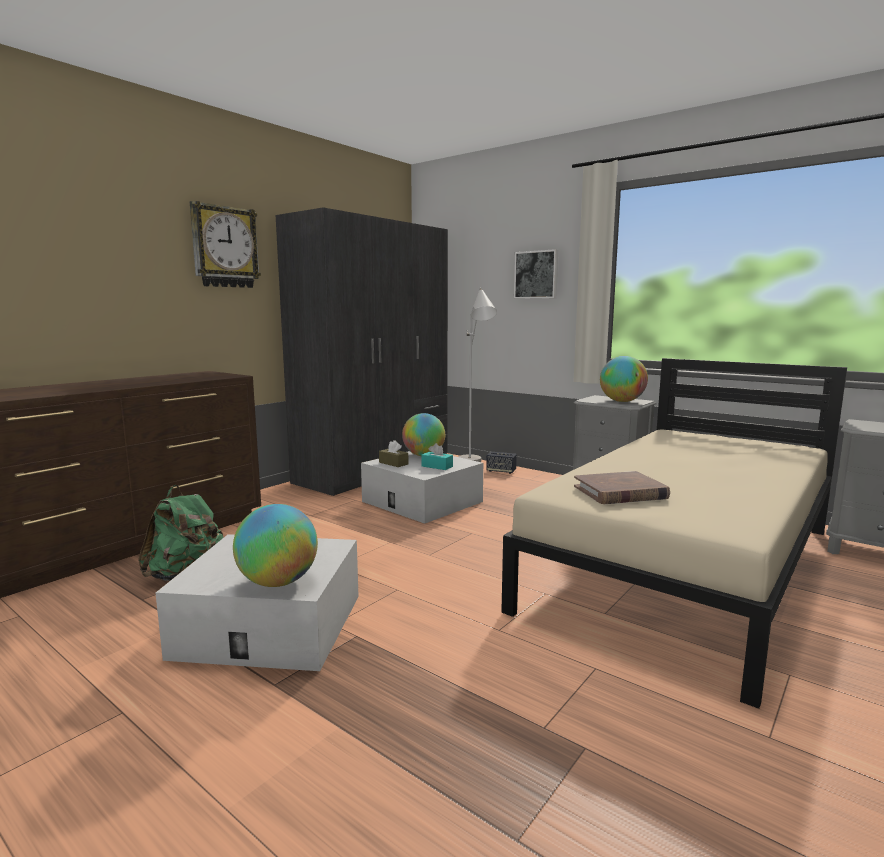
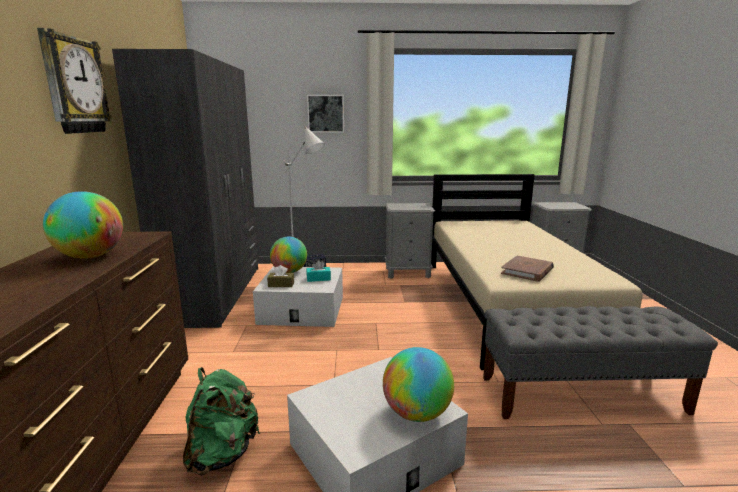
camera: 40 degrees left, 5 degrees up
globe [600,356,648,402] -> globe moved to [43,191,123,259]
none -> grey bench [483,306,718,419]

